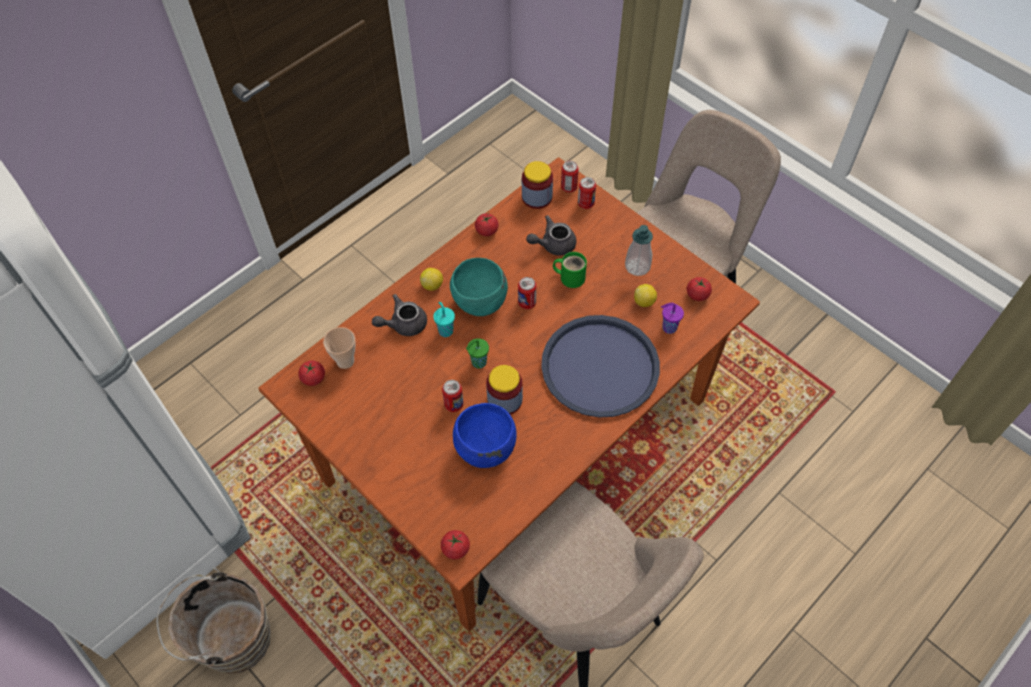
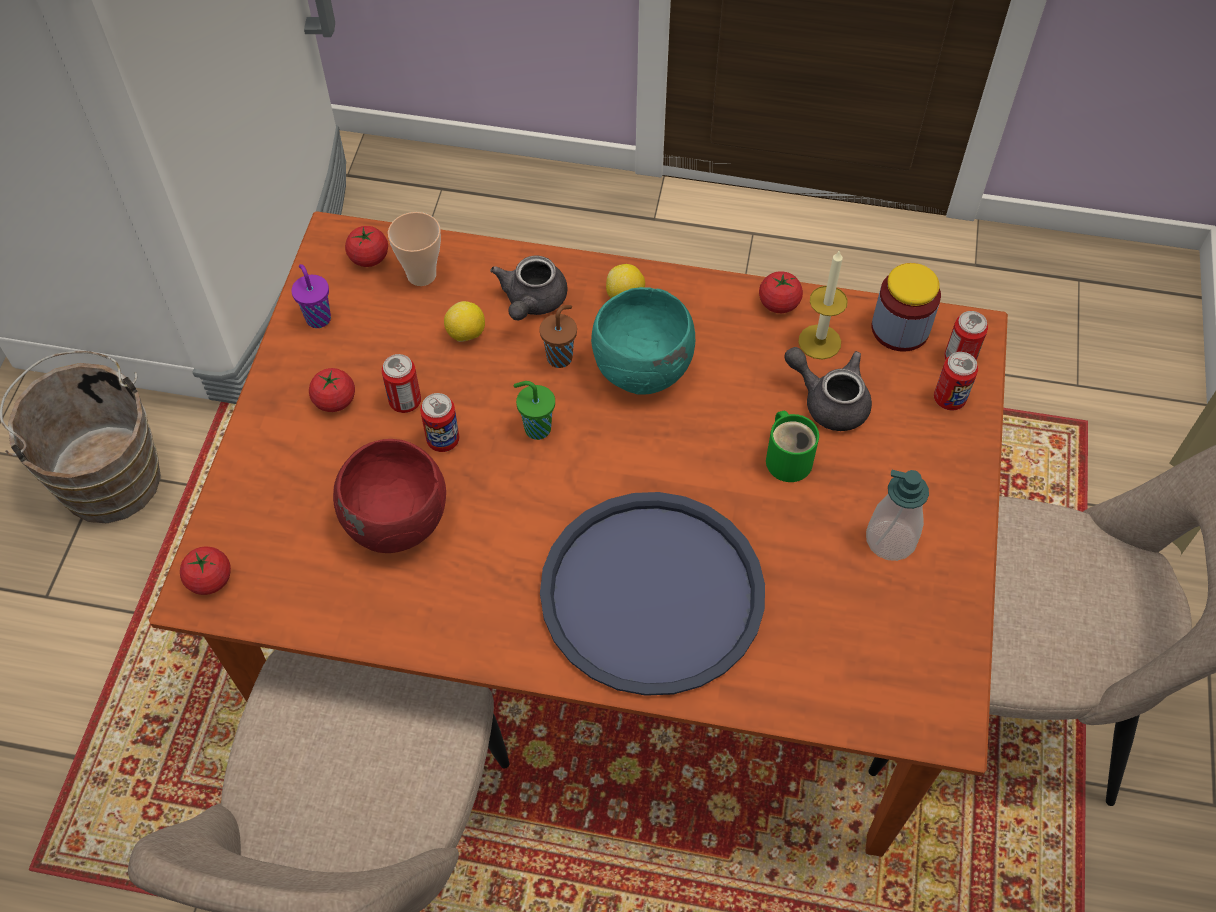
camera: 55 degrees right, 0 degrees up
grey teapot [372,294,427,336] -> grey teapot turned 105 degrees counterclockwise [490,255,567,320]
turquoise cup [433,302,455,337] -> brown cup [539,305,577,368]
blue bowl [453,403,517,468] -> red bowl [333,439,446,553]
jar [486,365,523,414] -> none
can [518,277,536,309] -> can moved to [381,354,421,413]
lemon [634,284,657,307] -> lemon moved to [444,301,485,342]
purple cup [661,303,684,334] -> purple cup moved to [291,264,331,328]
tomato [687,277,712,301] -> tomato moved to [309,368,355,412]
none -> candle [798,250,848,360]

